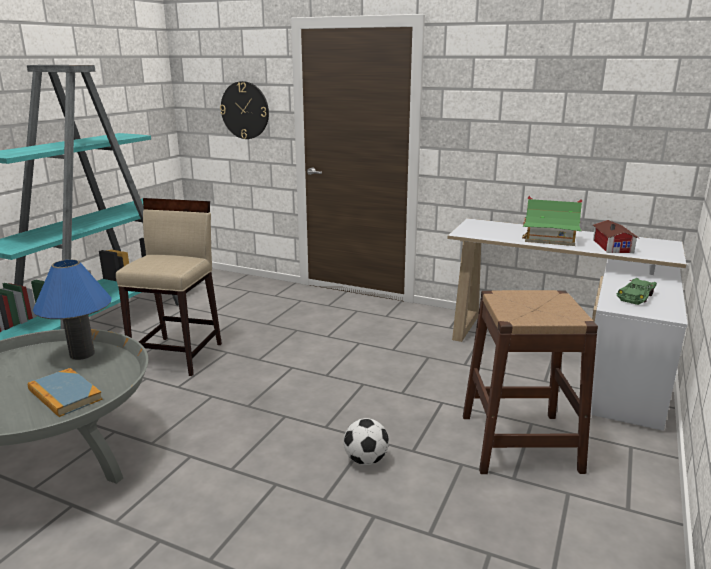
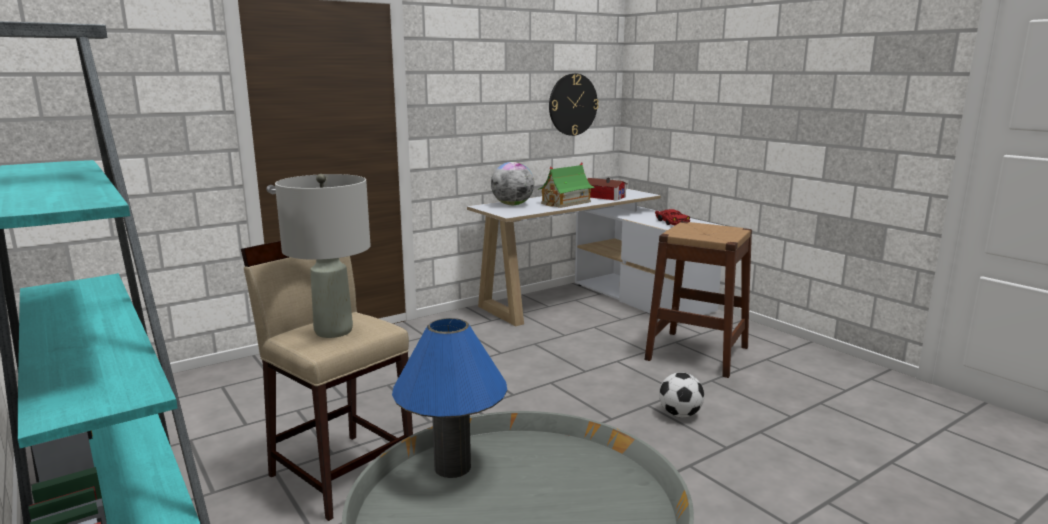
camera: 60 degrees left, 5 degrees down
book [28,368,103,417] -> none
wall clock [220,81,269,139] -> wall clock moved to [549,73,599,136]
green toy car [617,278,657,305] -> red toy car [655,209,690,226]
none -> grey table lamp [275,174,371,338]
none -> globe [491,162,534,205]

